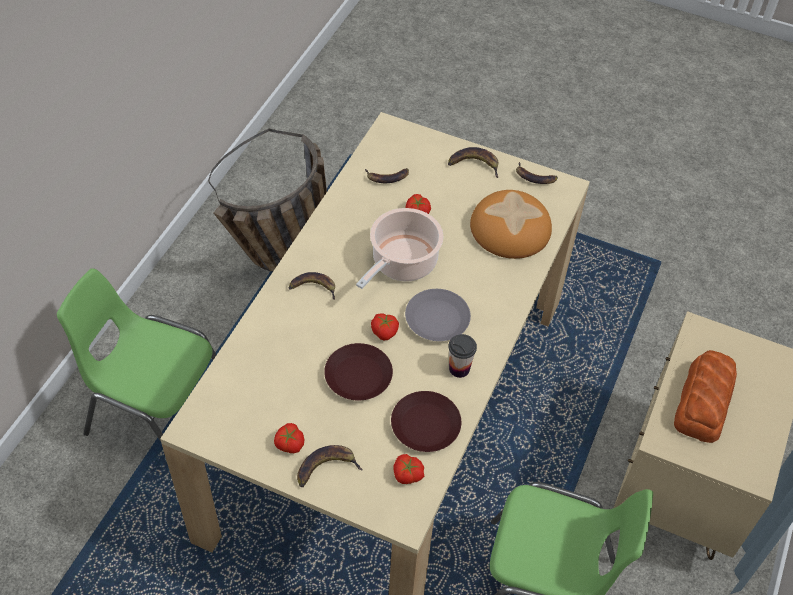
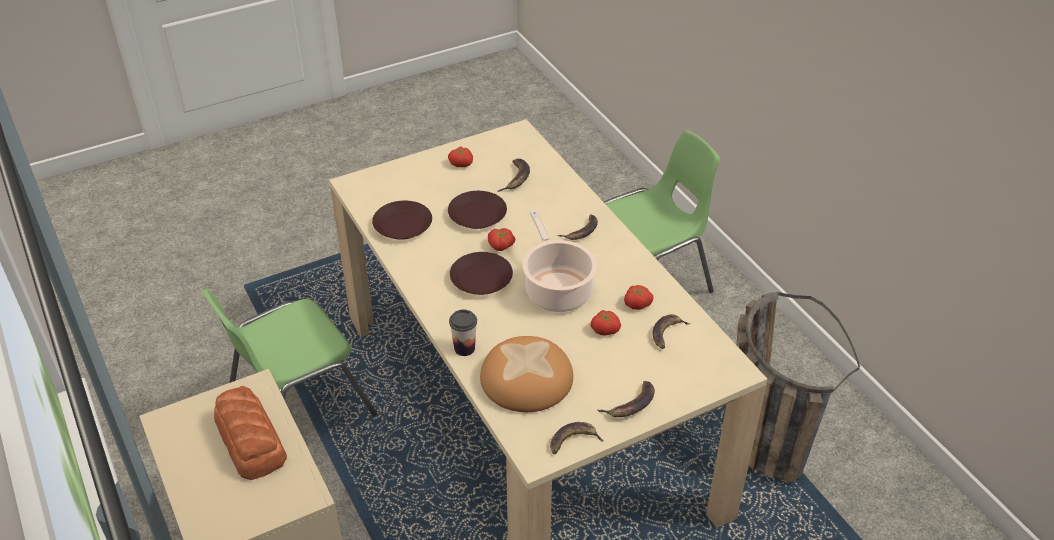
camera: 130 degrees right, 10 degrees down
banana [297,445,362,487] -> banana moved to [497,159,530,192]
tomato [393,454,424,484] -> tomato moved to [624,285,653,310]
grey plate [405,289,471,341] -> brown plate [450,252,513,295]
cup [448,334,477,378] -> cup moved to [449,310,477,356]

